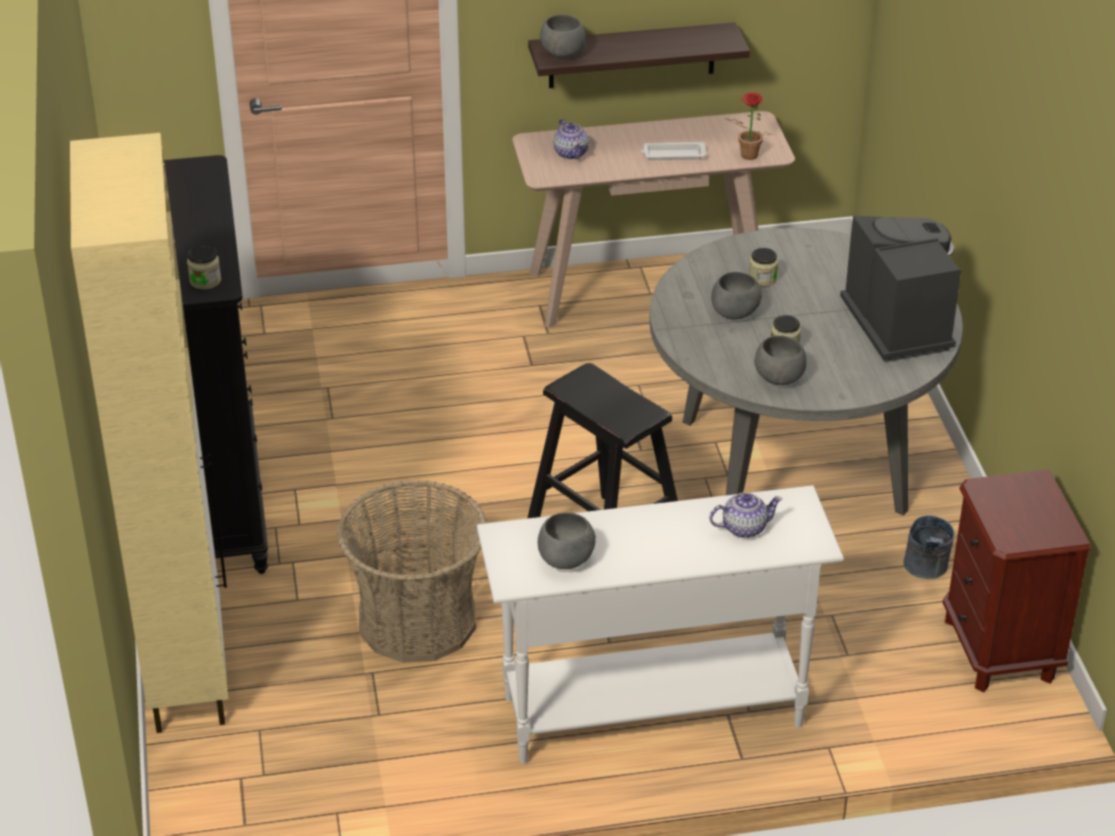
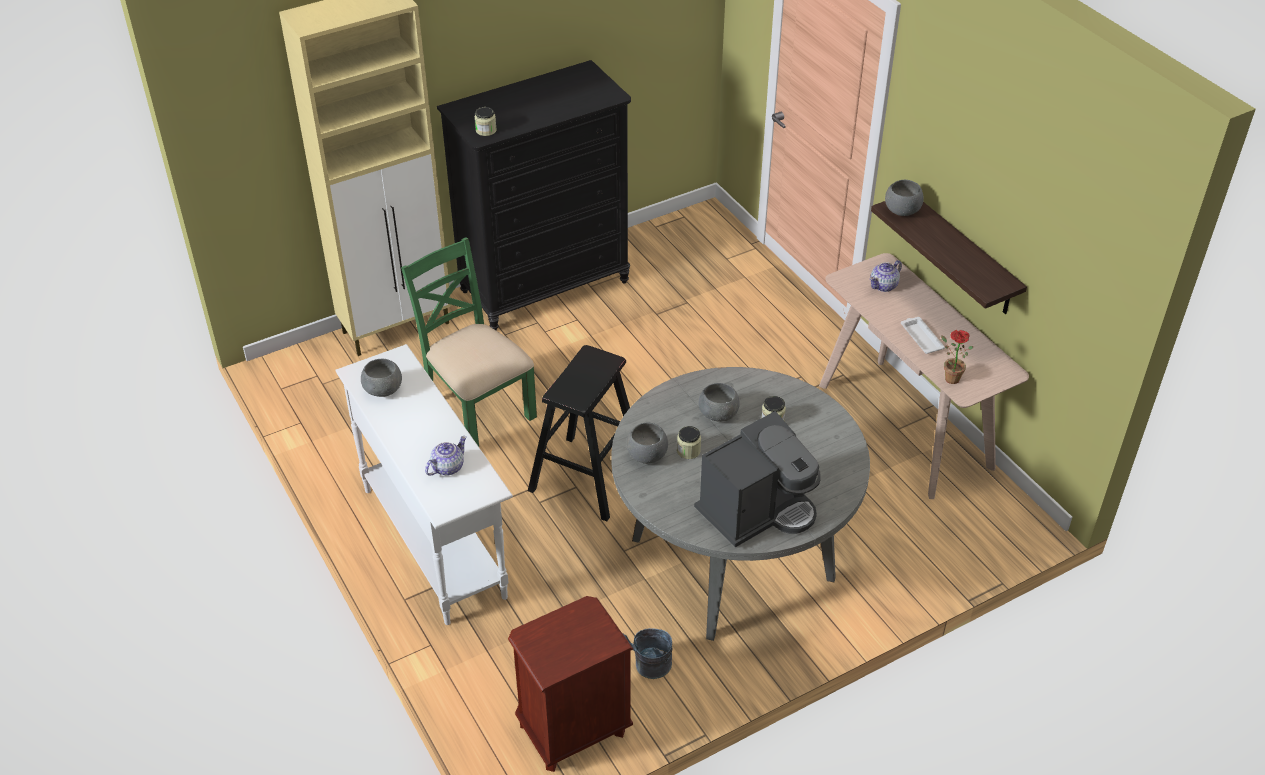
camera: 70 degrees right, 5 degrees up
basket [337,480,487,663] -> green chair [401,237,537,447]
teapot [709,492,782,538] -> teapot turned 105 degrees counterclockwise [425,436,467,476]

